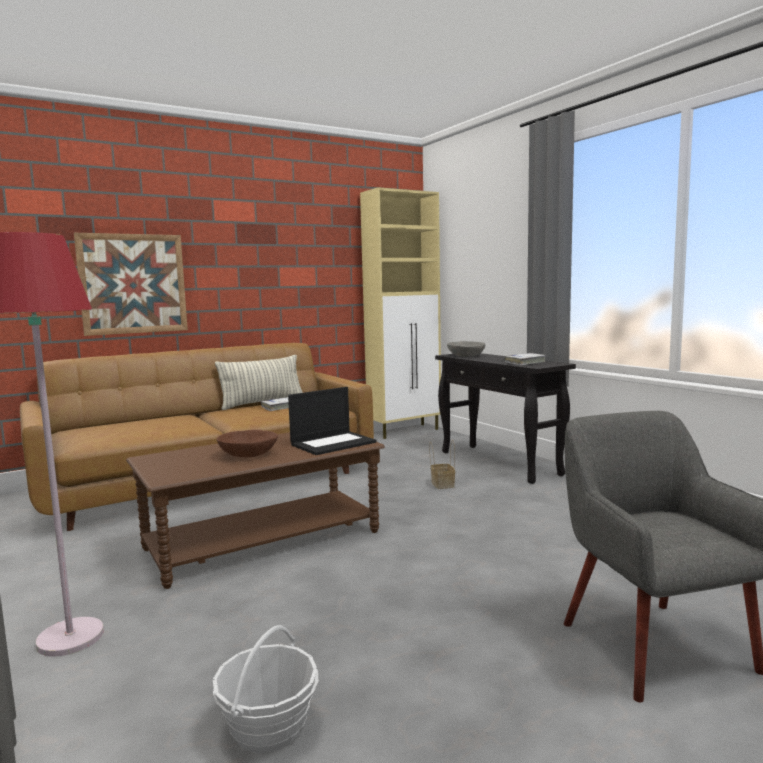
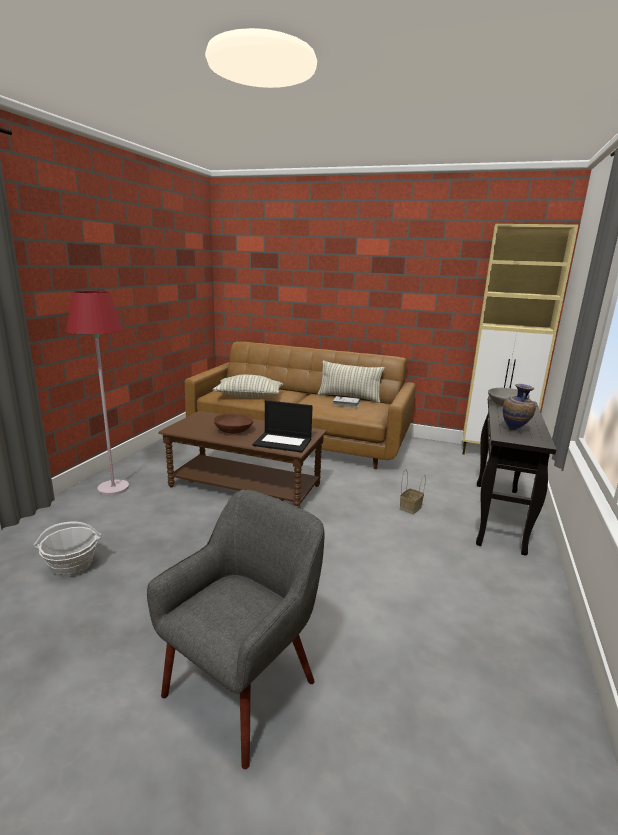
camera: 50 degrees right, 10 degrees up
picture [74,233,188,336] -> none
white book [504,353,546,366] -> vase [503,384,536,430]
none -> pillow [213,375,283,397]

